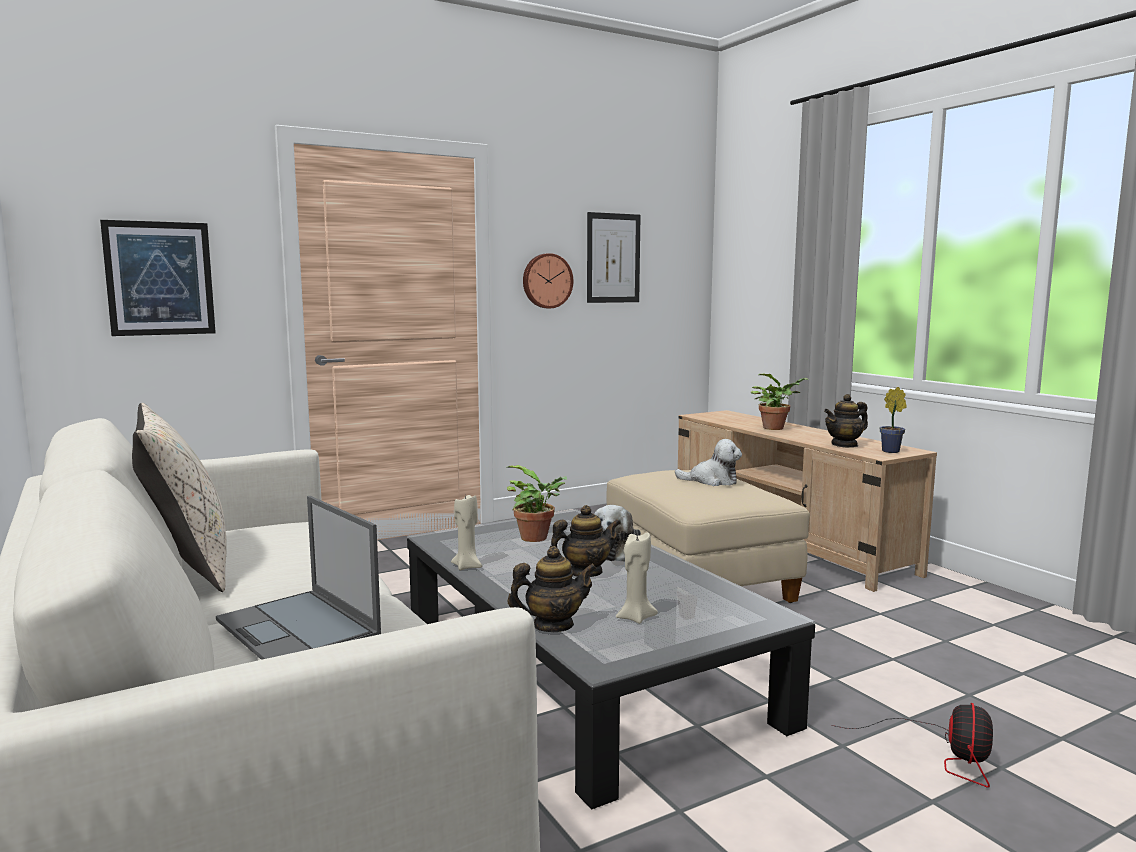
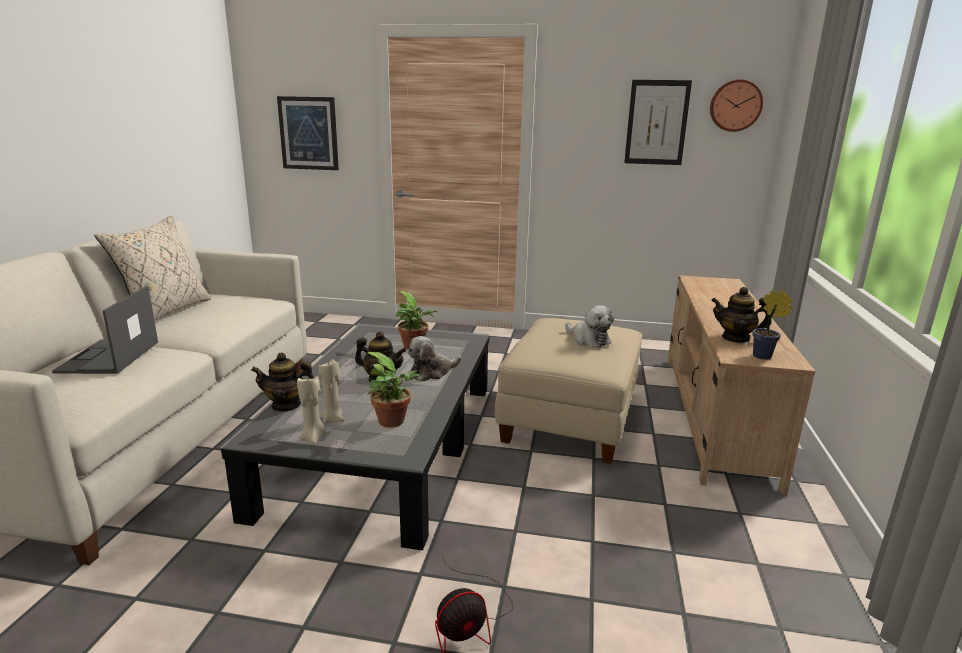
camera: 40 degrees right, 10 degrees up
beige candle [451,495,482,570] -> beige candle moved to [297,374,326,445]
teapot [508,546,597,632] -> teapot turned 150 degrees clockwise [251,353,314,412]
wall clock [523,253,573,309] -> wall clock moved to [710,80,763,132]
potted plant [751,373,809,430] -> potted plant moved to [367,352,420,428]

